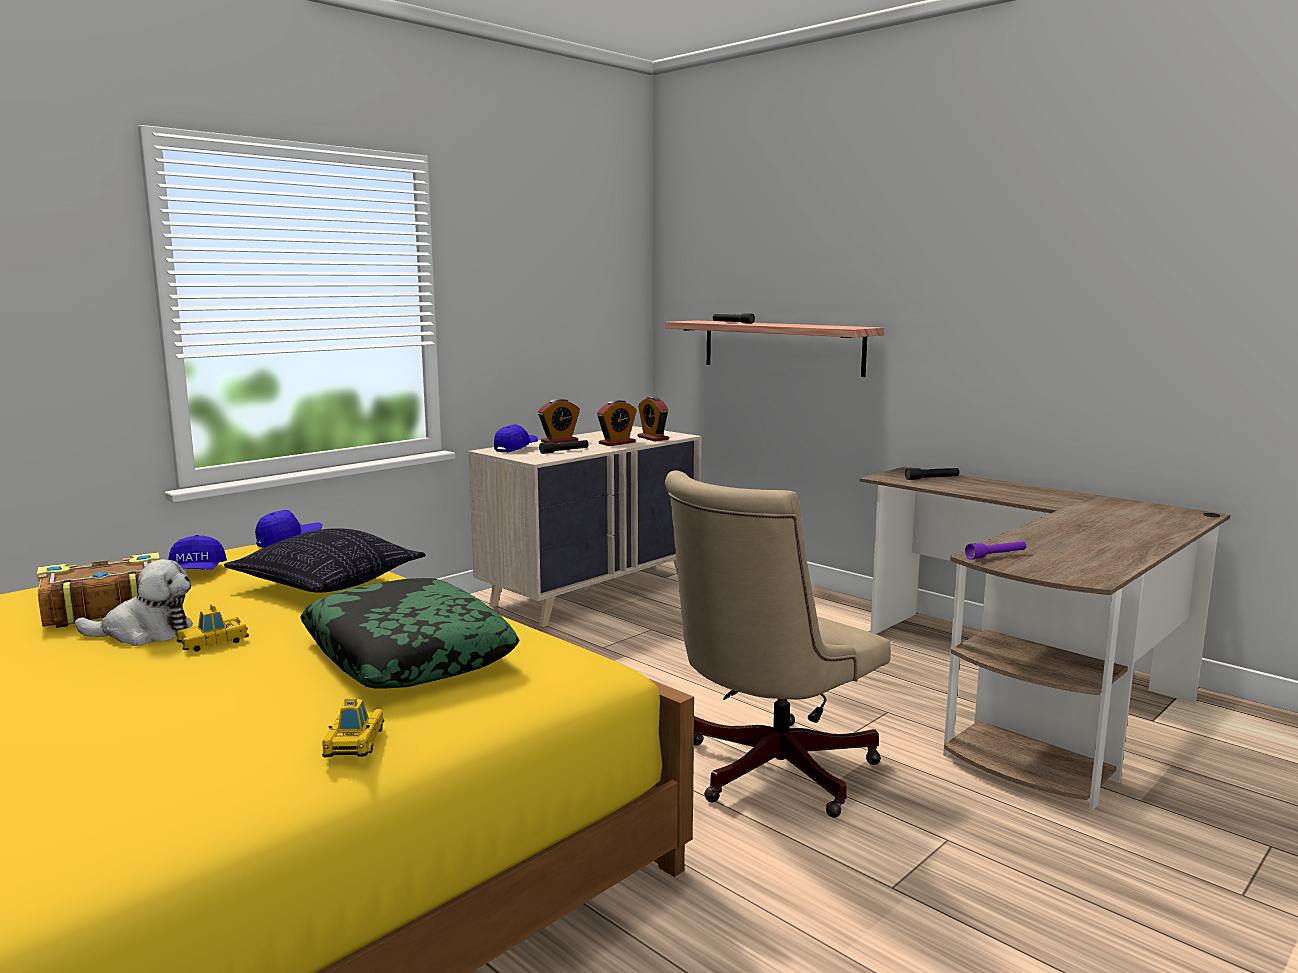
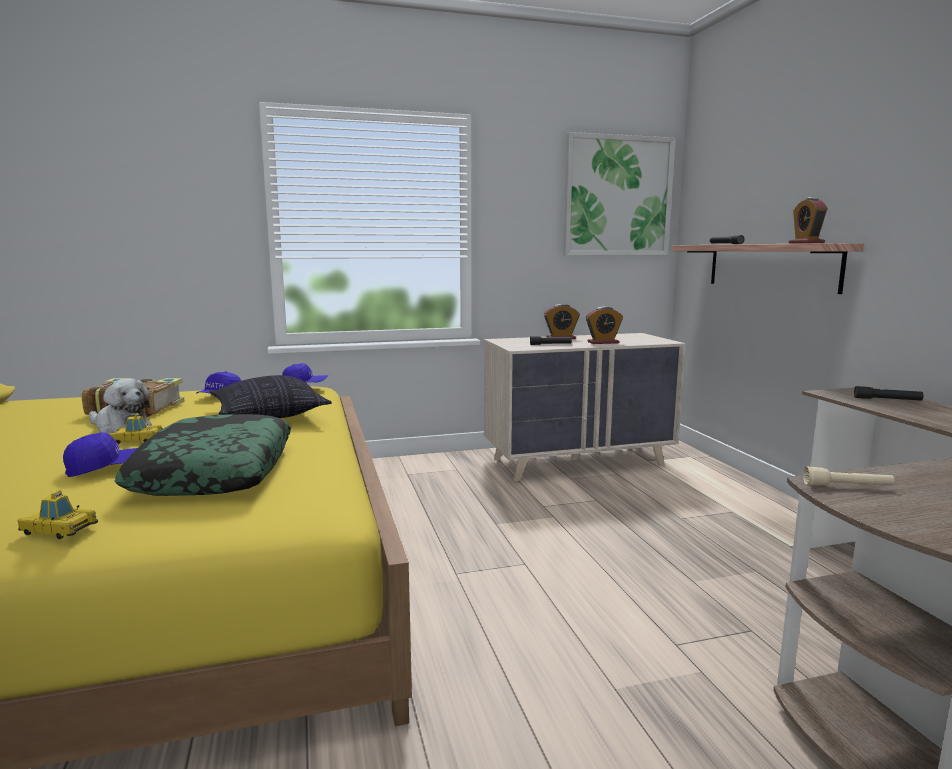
camera: 30 degrees right, 0 degrees up
toy car [322,698,384,758] -> toy car turned 105 degrees counterclockwise [18,491,98,539]
blue cap [494,424,538,453] -> blue cap moved to [63,432,137,477]
alarm clock [638,396,669,441] -> alarm clock moved to [789,198,827,243]
beige office chair [665,471,891,818] -> none
purple flashlight [965,541,1026,560] -> beige flashlight [803,466,894,485]
none -> picture [563,132,676,255]

